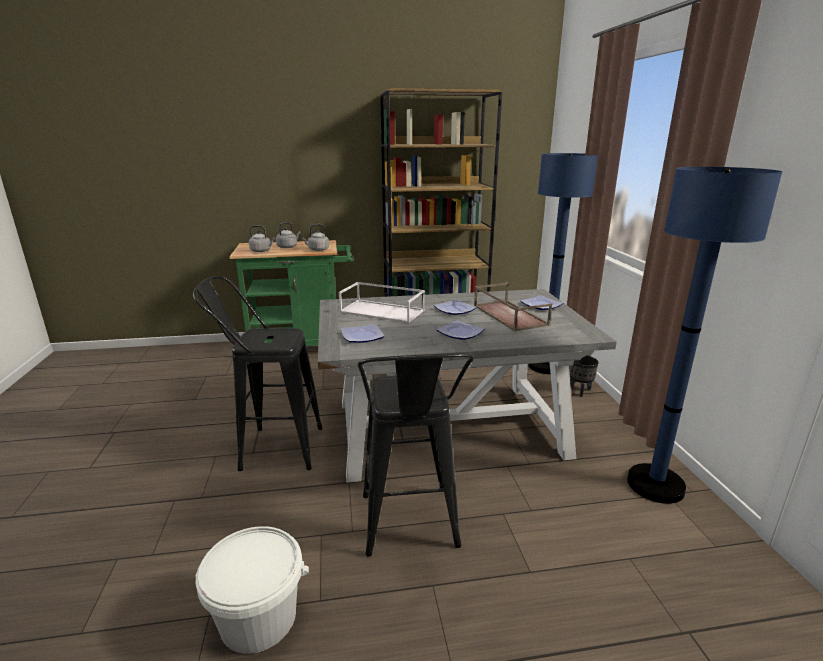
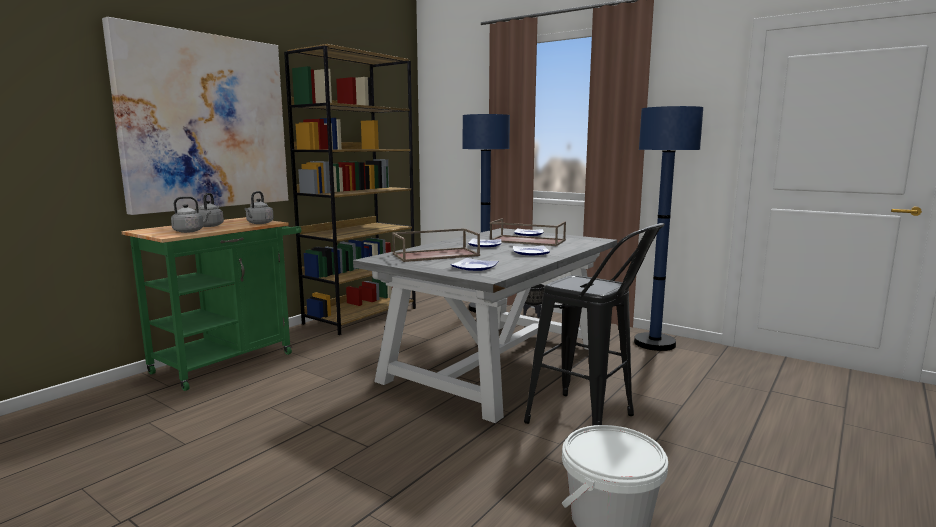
camera: 45 degrees left, 10 degrees down
black stool [193,276,322,471] -> none
white tray [339,282,425,323] -> brown tray [392,228,480,262]
none -> picture [102,17,288,215]

